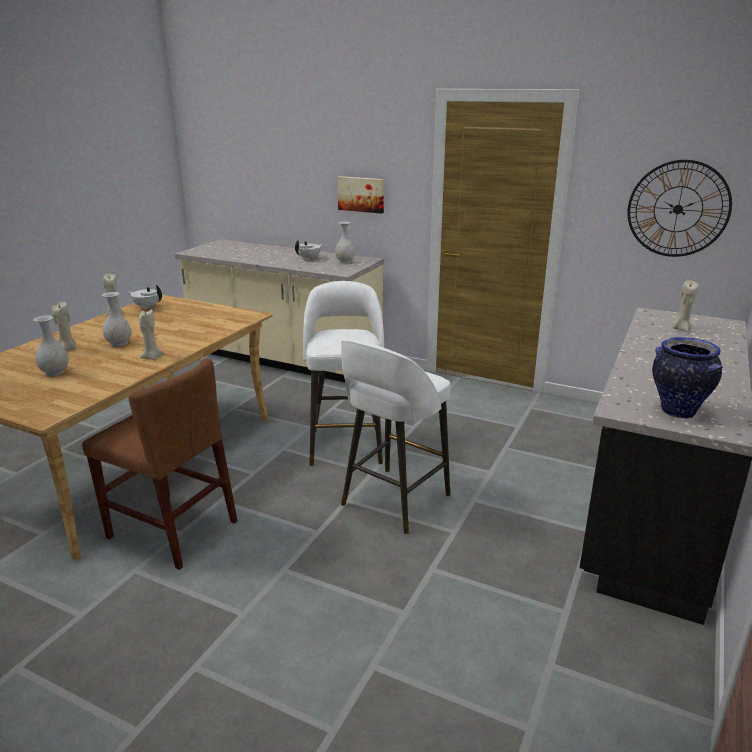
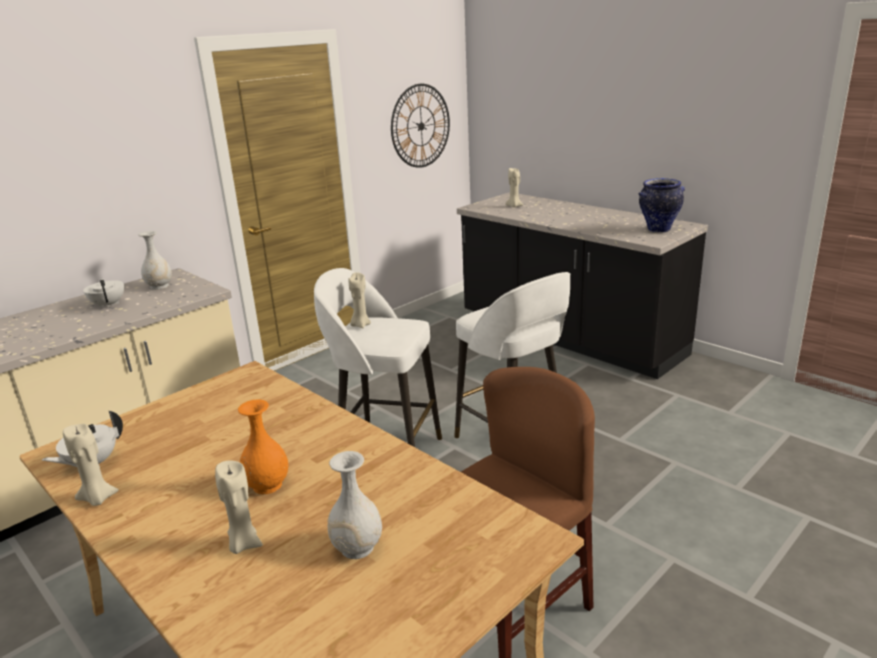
camera: 70 degrees left, 0 degrees up
white vase [102,292,131,347] -> orange vase [238,400,288,495]
beige candle [139,310,165,360] -> beige candle moved to [348,273,371,328]
picture [337,176,384,214] -> none

